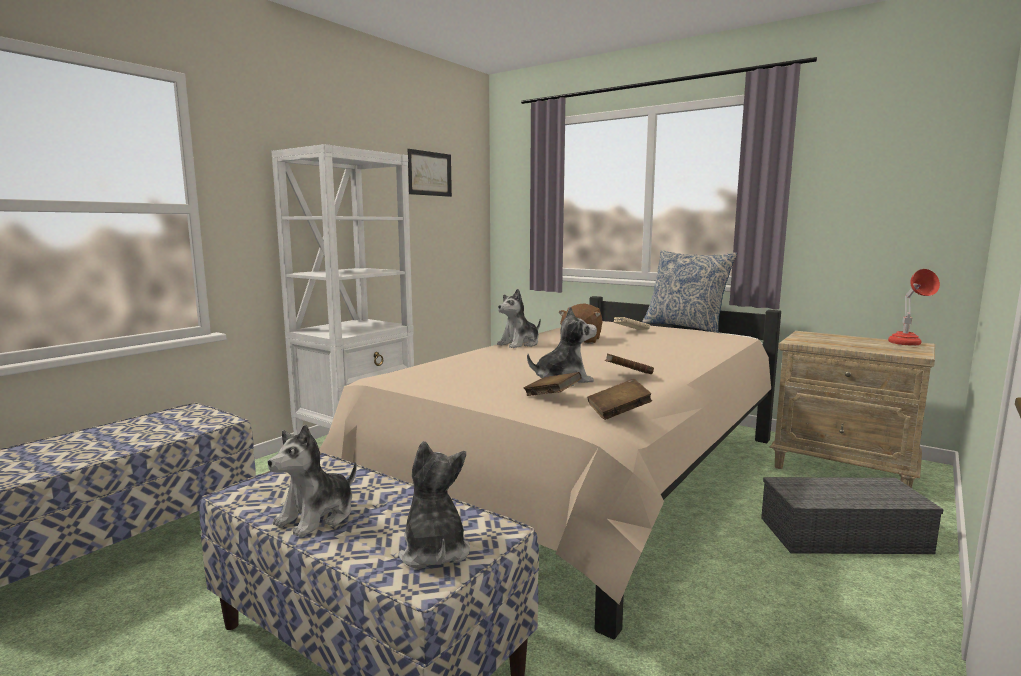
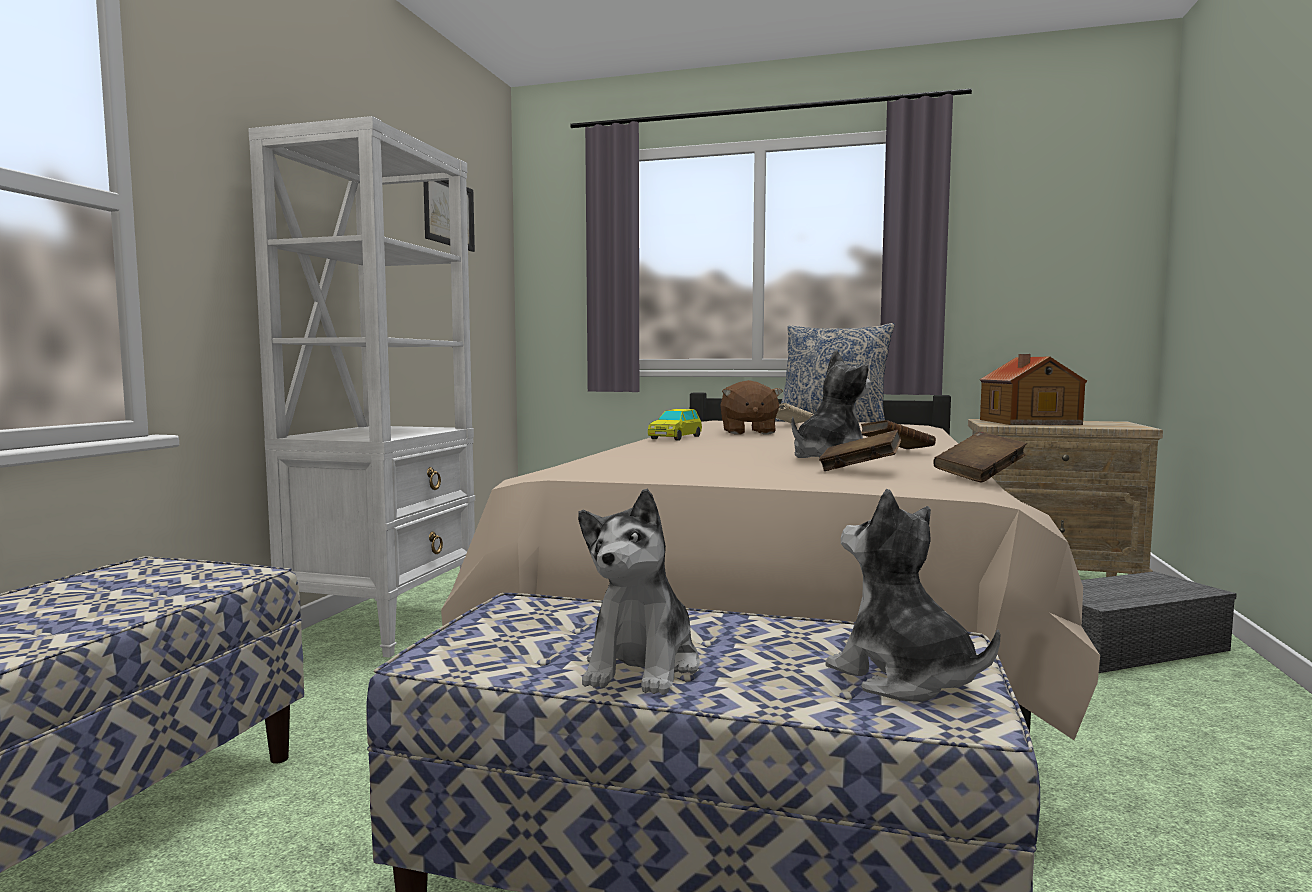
camera: 20 degrees left, 5 degrees down
plush toy [497,289,541,348] -> toy car [648,409,702,441]
red table lamp [888,269,940,345] -> none
none -> toy house [980,354,1087,425]

